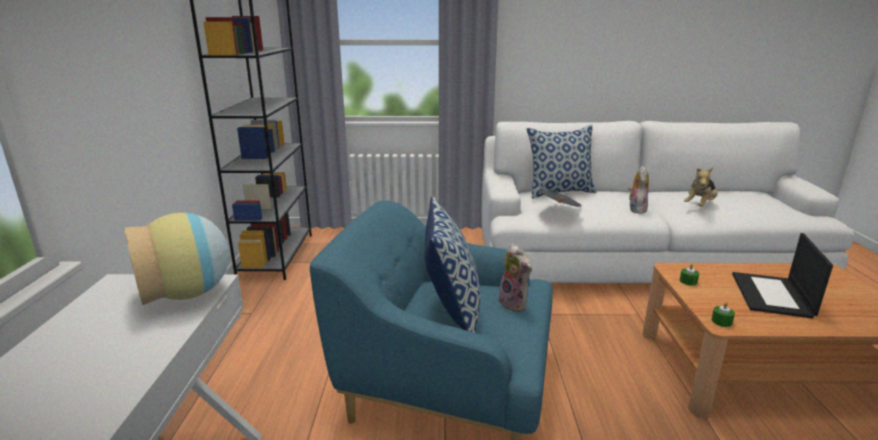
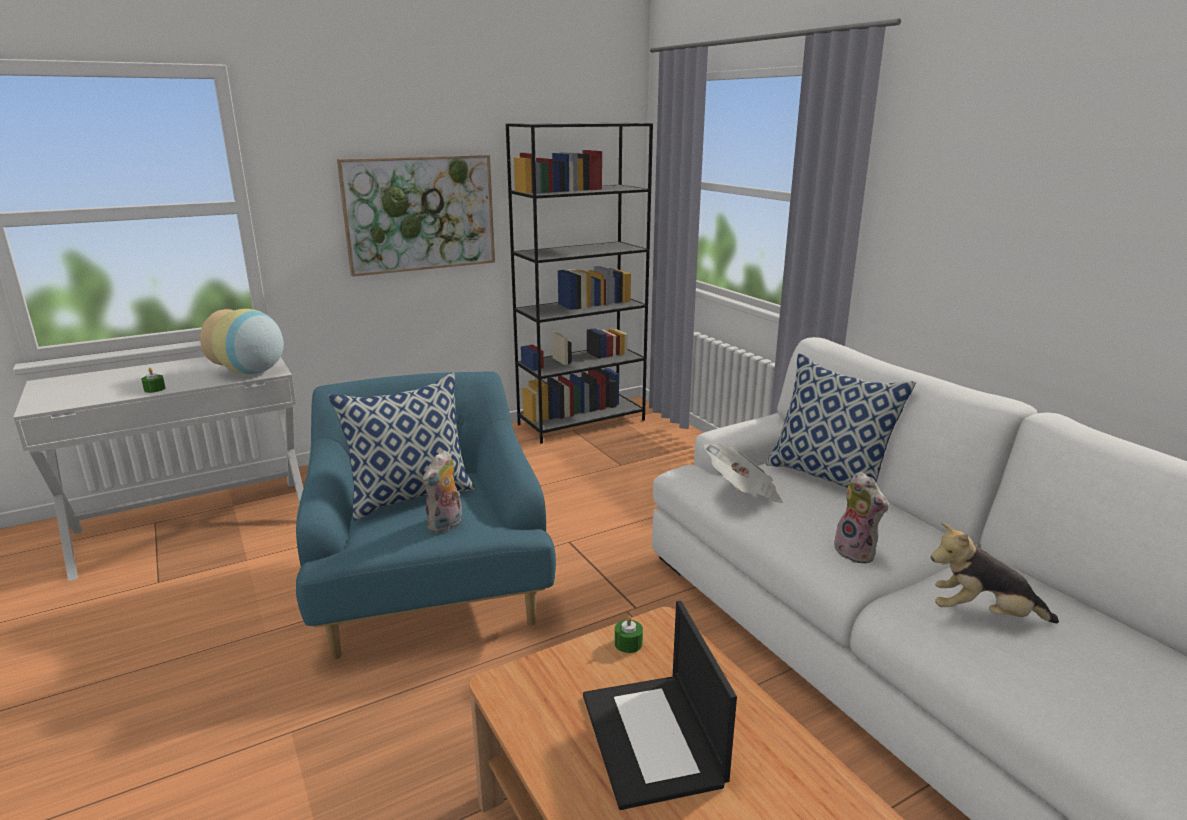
camera: 60 degrees right, 0 degrees up
plush toy [628,166,649,214] -> plush toy turned 75 degrees clockwise [834,472,889,564]
green candle [711,302,735,327] -> green candle moved to [141,368,166,393]
laptop [732,233,833,319] -> laptop turned 90 degrees counterclockwise [583,601,737,810]
none -> picture [337,155,495,277]

